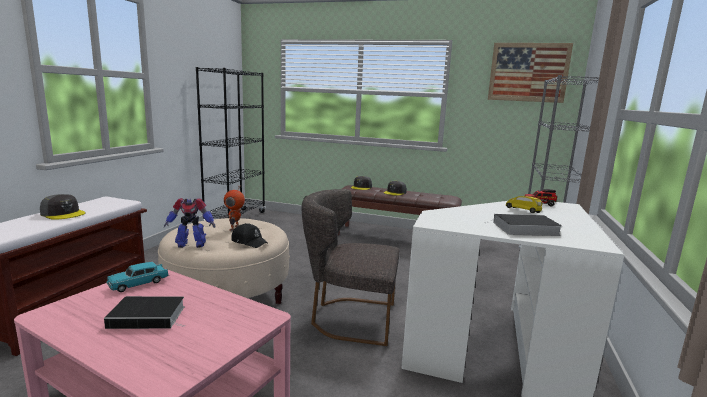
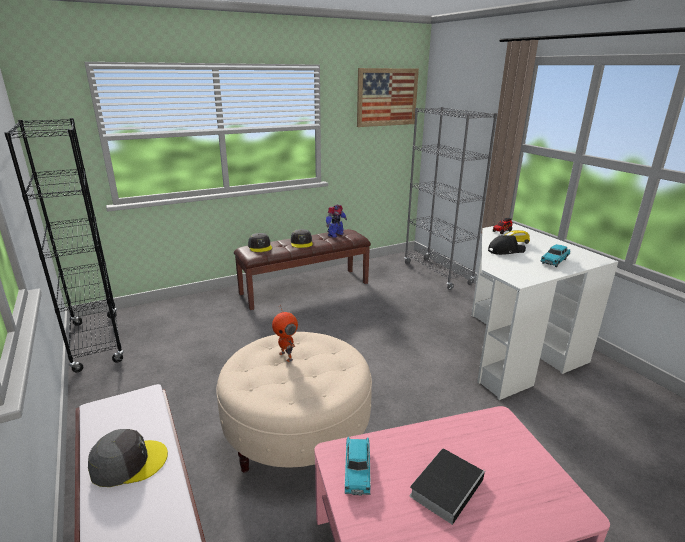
camera: 45 degrees left, 10 degrees up
toy robot [164,198,215,248] -> toy robot moved to [326,205,347,238]
black cap [231,223,268,248] -> black cap moved to [488,235,526,255]
grey chair [302,189,400,346] -> none
book [487,214,562,236] -> turquoise toy car [541,244,570,267]

